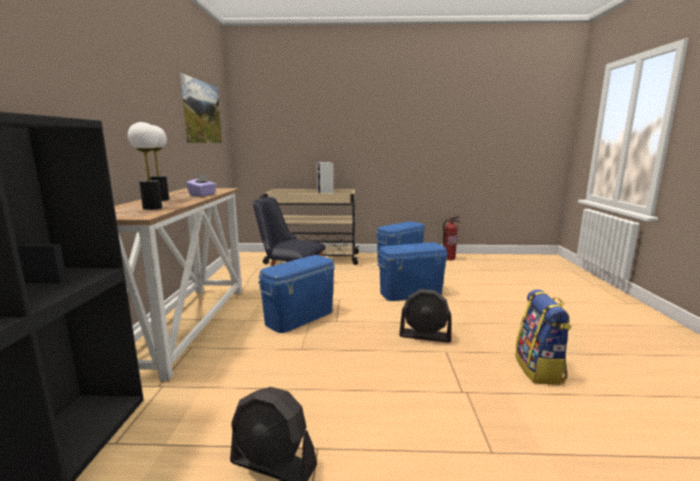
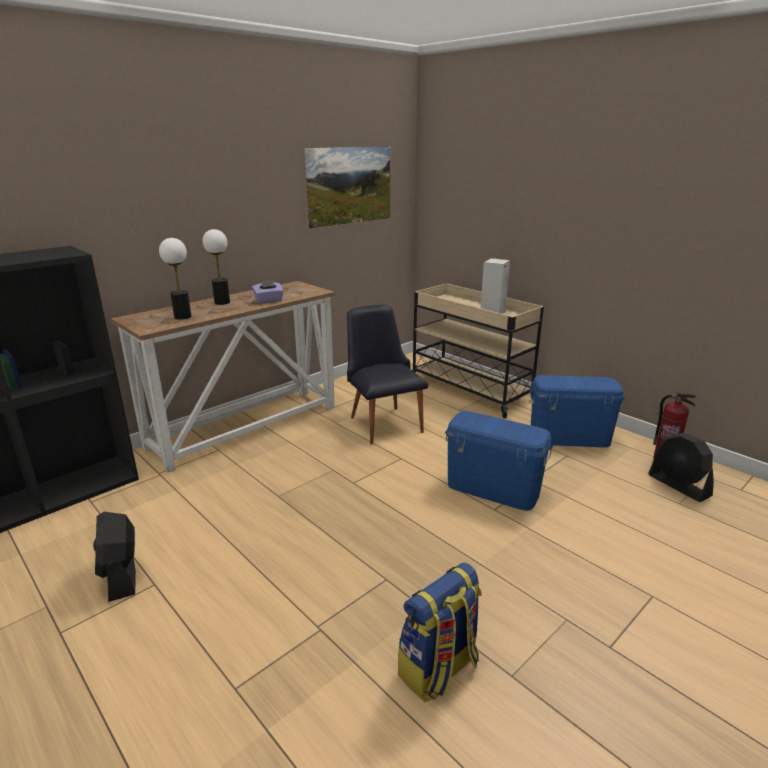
camera: 45 degrees right, 10 degrees up
blue storage box [258,255,335,333] -> none
black fan [399,289,451,343] -> black fan moved to [648,433,714,502]

